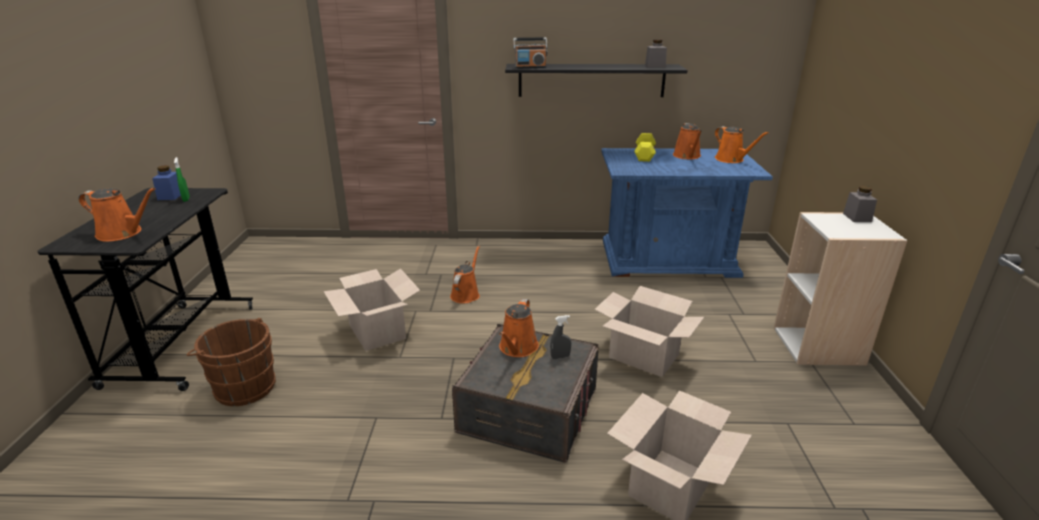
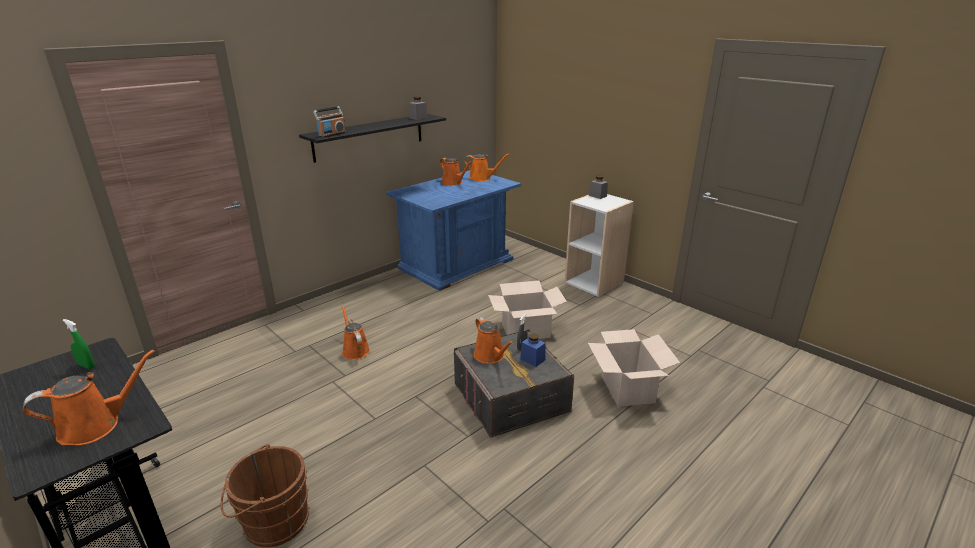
camera: 45 degrees left, 0 degrees up
blue jar [152,165,181,200] -> blue jar moved to [520,333,545,367]
cardboard box [323,269,420,351] -> none
yellow dumbbell [635,133,656,162] -> none

